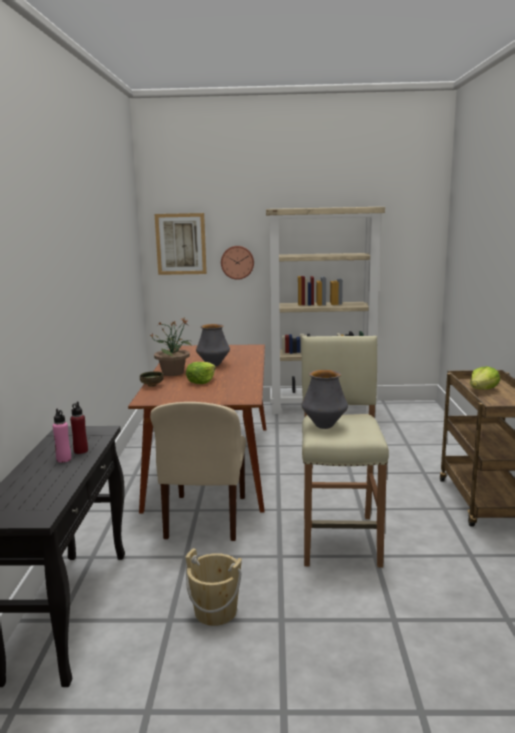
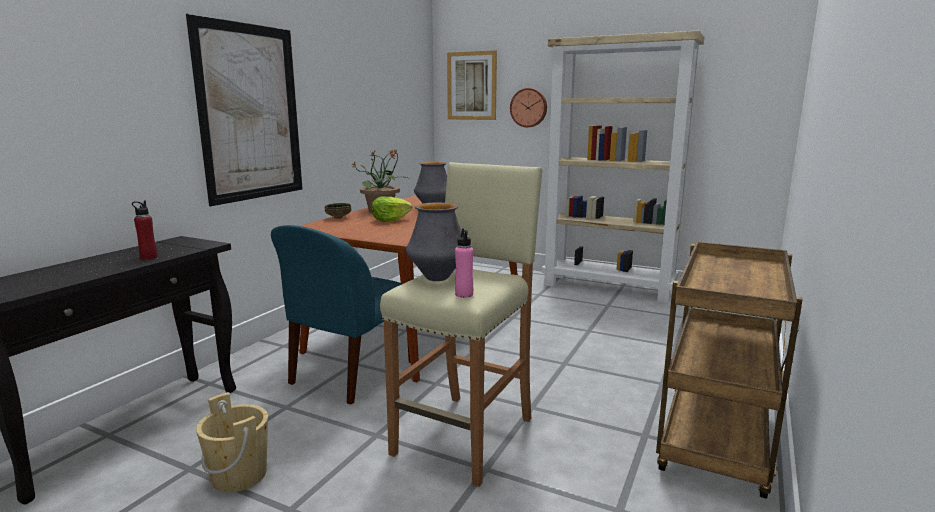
camera: 25 degrees right, 0 degrees up
pink bottle [53,409,71,463] -> pink bottle moved to [455,228,473,298]
beige chair [150,402,246,541] -> blue chair [271,225,410,405]
lettuce [470,366,500,390] -> none
none -> picture [186,14,303,206]

